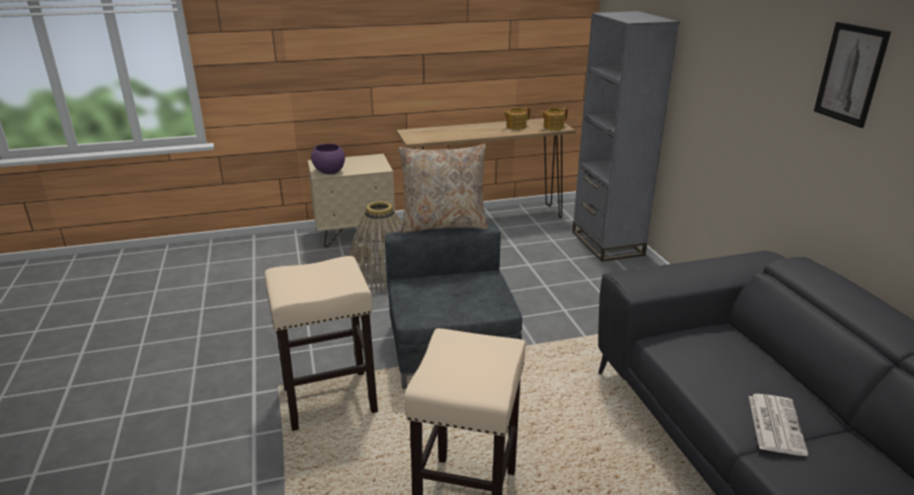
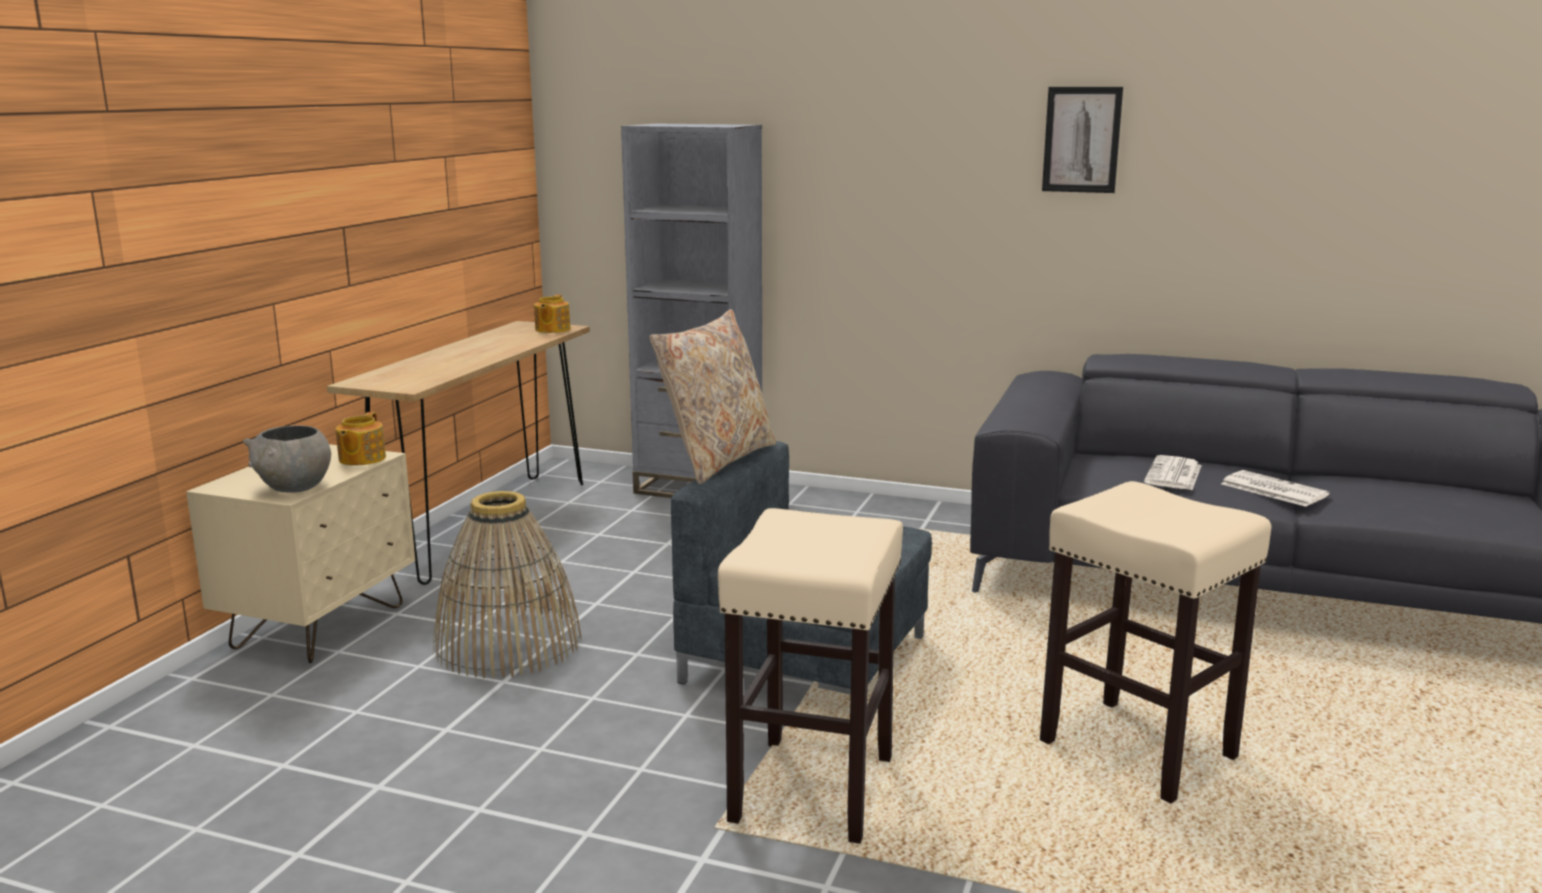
camera: 55 degrees left, 10 degrees down
purple bowl [311,144,345,174] -> grey bowl [242,425,331,493]
teapot [503,107,530,130] -> teapot moved to [335,412,386,465]
none -> newspaper [1144,455,1202,490]

